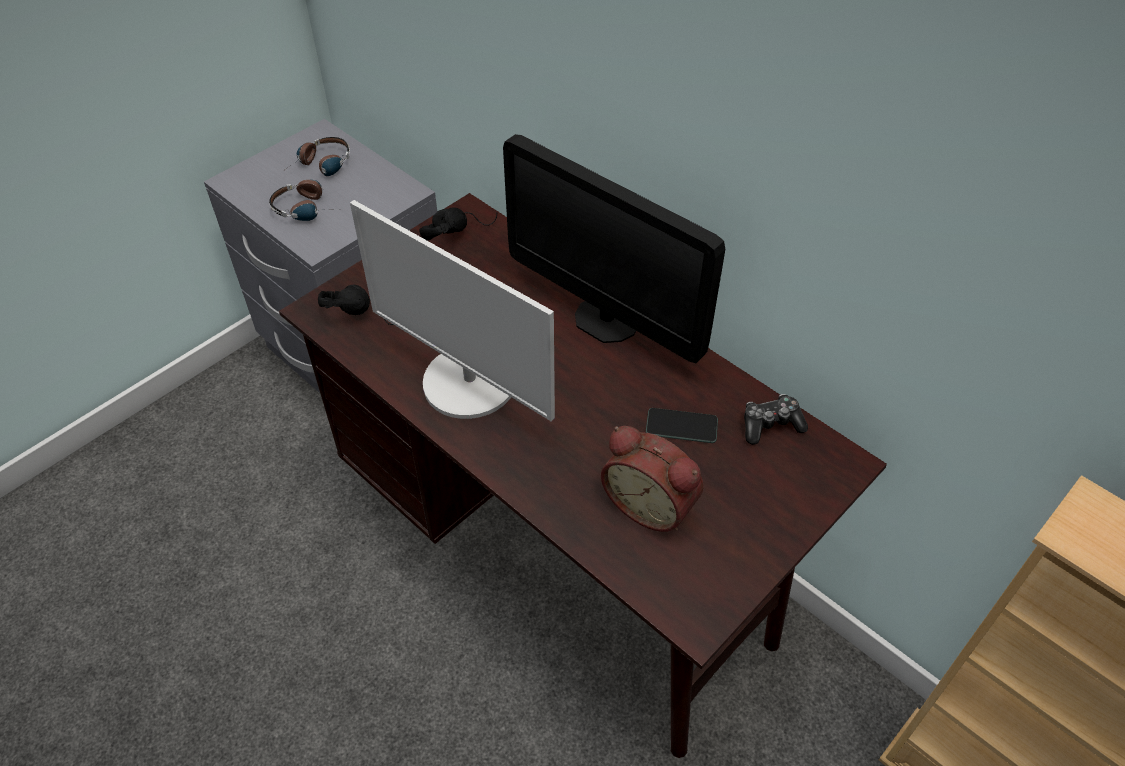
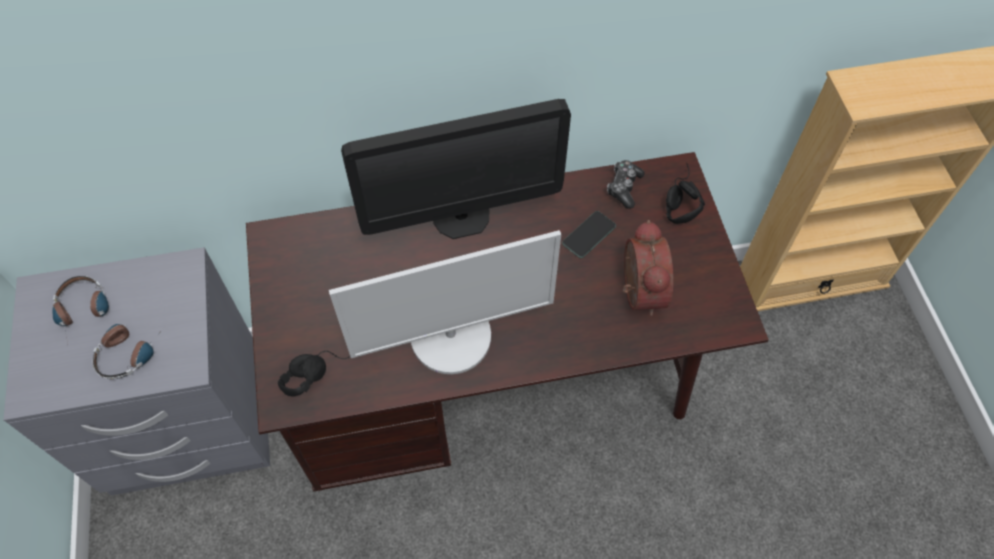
camera: 55 degrees left, 10 degrees up
black headphones [419,207,497,241] -> black headphones moved to [666,162,705,224]
alarm clock [601,426,703,532] -> alarm clock turned 75 degrees counterclockwise [623,220,673,316]

